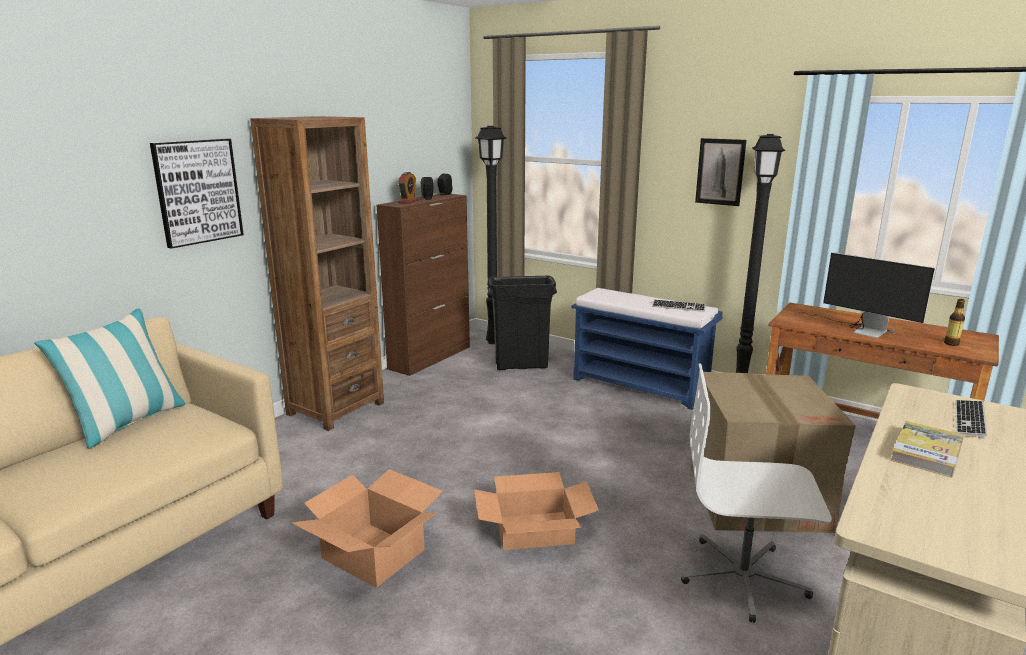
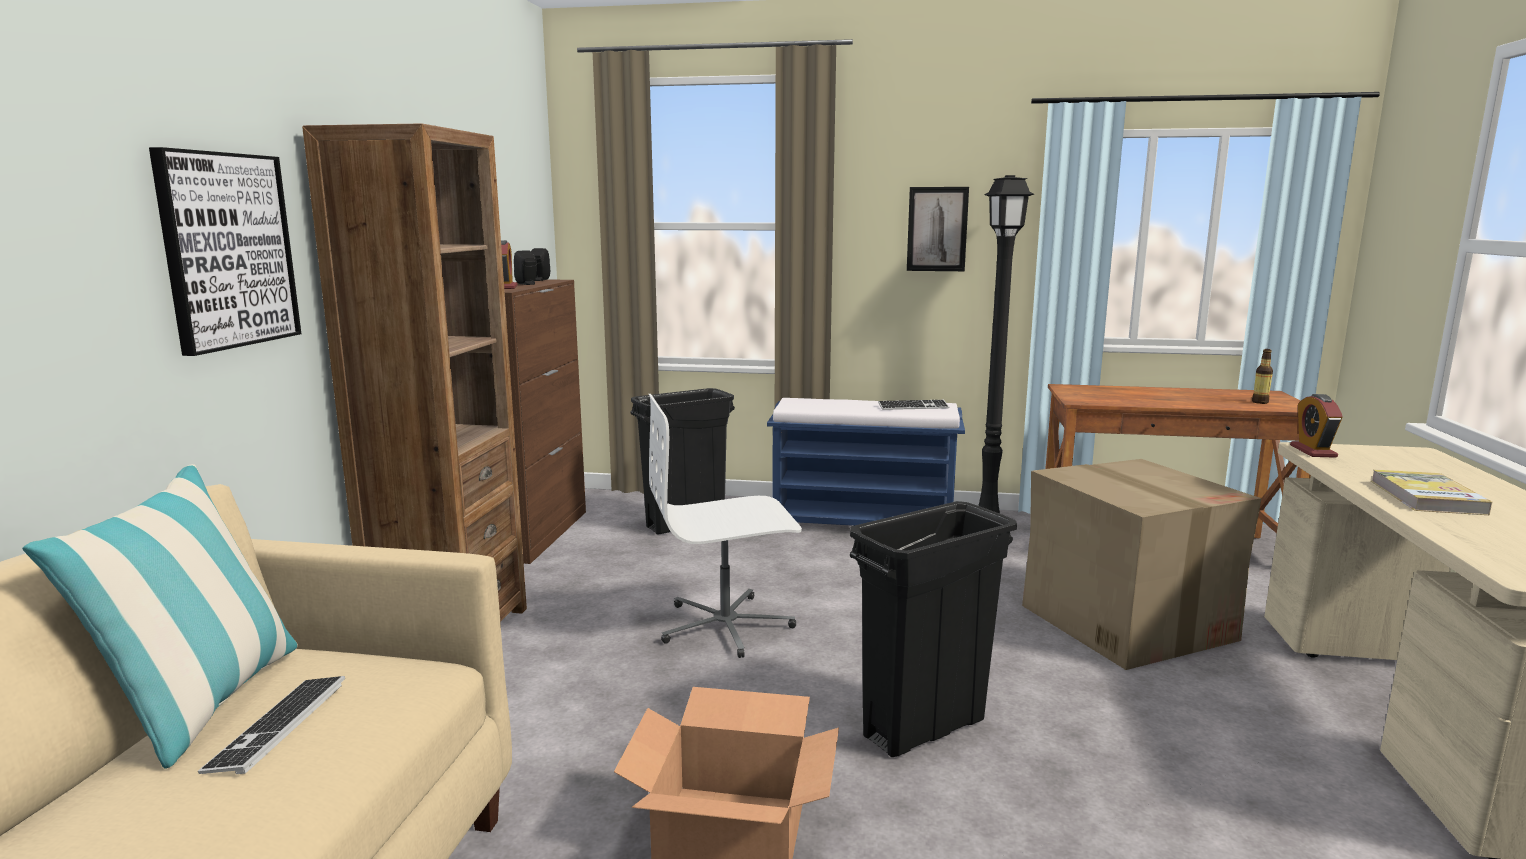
camera: 25 degrees left, 5 degrees down
cardboard box [474,472,599,550] -> black trash can [850,501,1017,757]
black floor lamp [475,126,506,344] -> none
white office chair [681,363,832,623] -> white office chair moved to [649,394,802,658]
monitor [798,252,935,338] -> none
keyboard [955,400,988,438] -> keyboard moved to [198,676,345,774]
none -> alarm clock [1290,394,1343,458]

